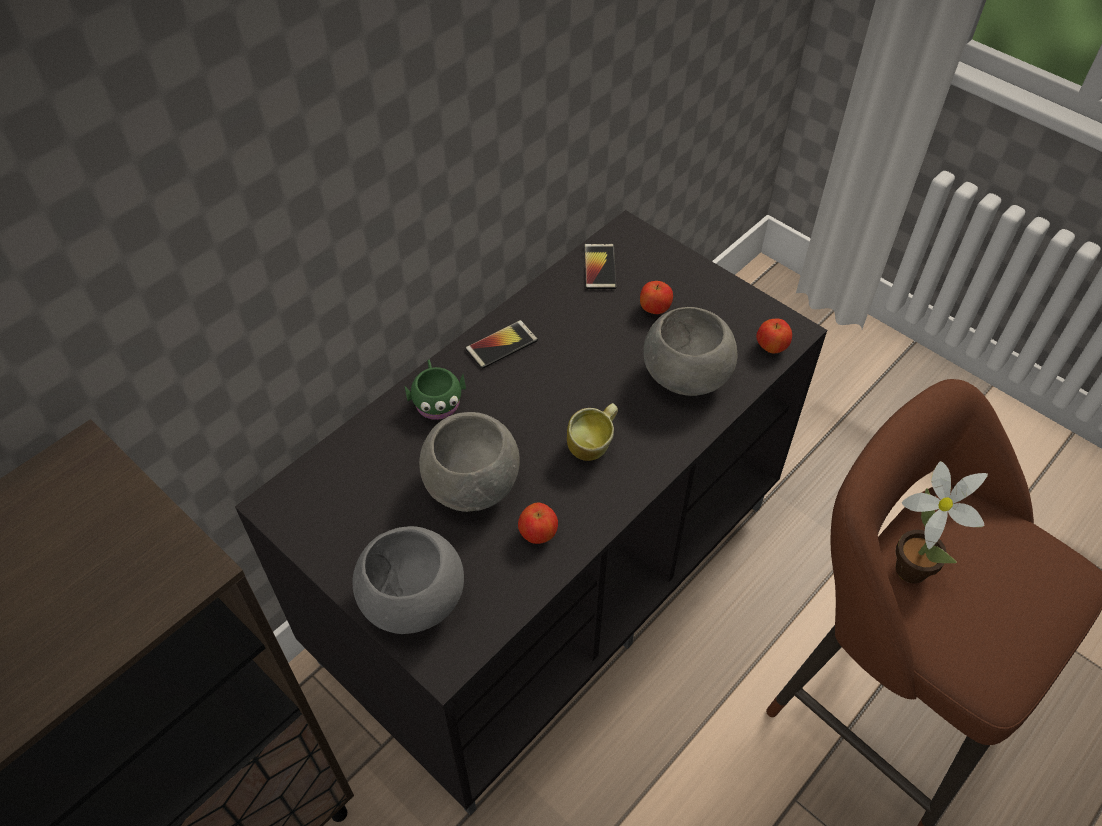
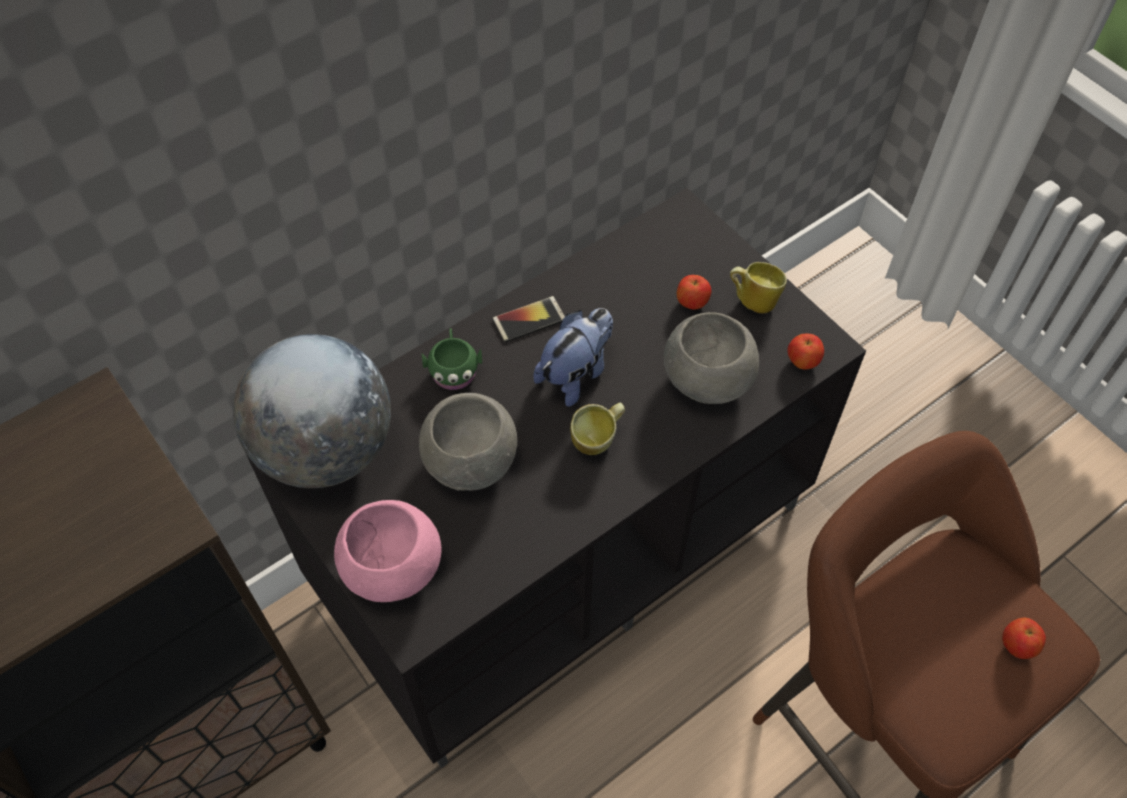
camera: 10 degrees right, 5 degrees up
grey bowl [353,526,464,634] -> pink bowl [334,500,441,602]
apple [518,503,558,544] -> apple moved to [1002,618,1046,659]
phone [584,244,616,289] -> none
potted plant [895,461,988,583] -> none
none -> globe [233,334,391,488]
none -> plush toy [534,308,613,406]
none -> mug [730,262,787,313]

